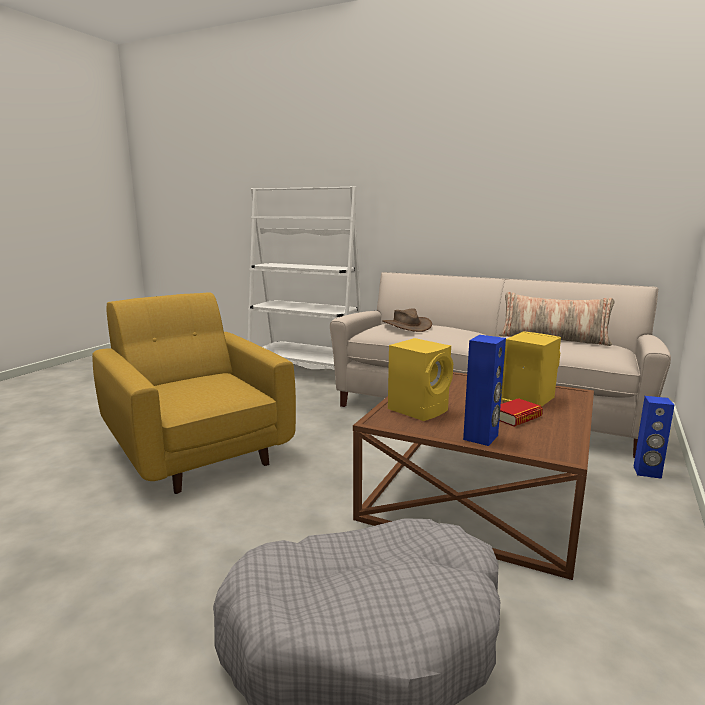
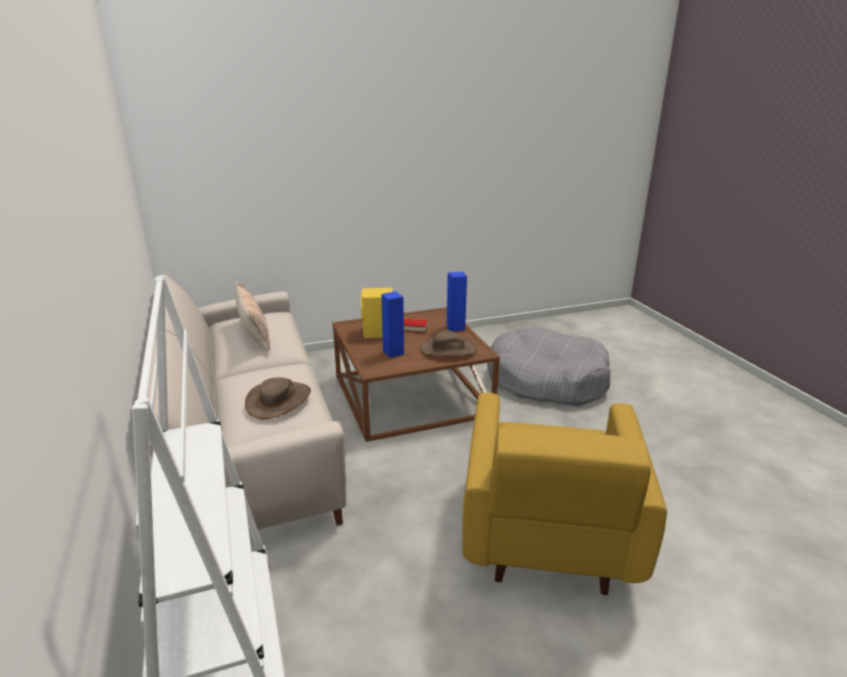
camera: 135 degrees left, 10 degrees up
yellow speaker [388,338,453,421] -> brown hat [419,330,477,356]
blue speaker [633,396,674,479] -> blue speaker moved to [381,291,404,358]

